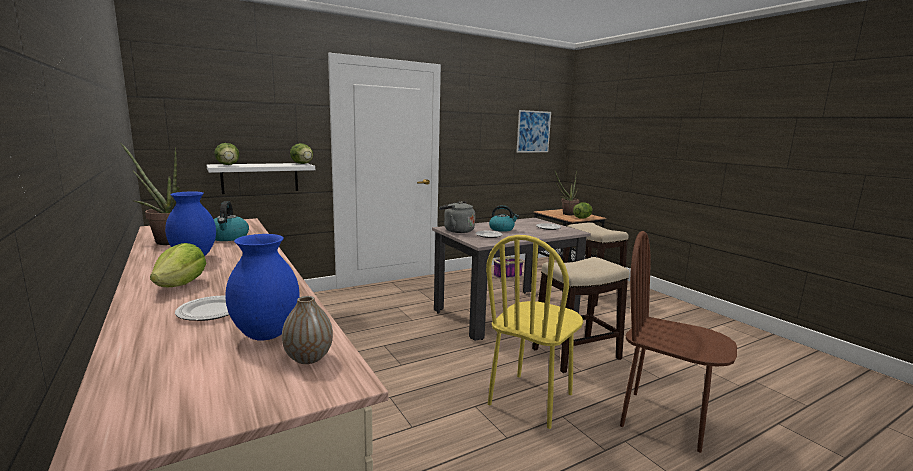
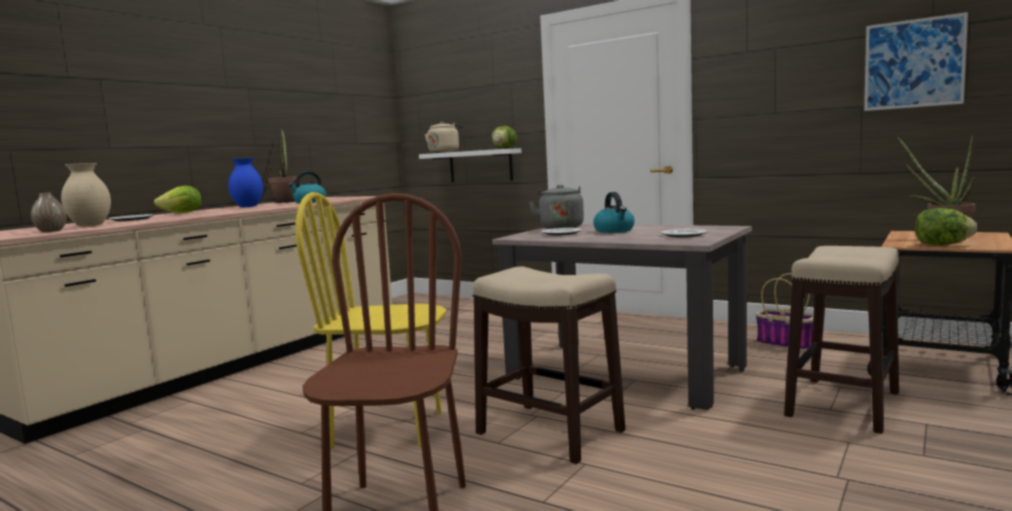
camera: 65 degrees right, 5 degrees down
lettuce [214,143,239,165] -> beige kettle [425,122,464,153]
blue vase [225,234,299,340] -> beige vase [61,163,111,227]

